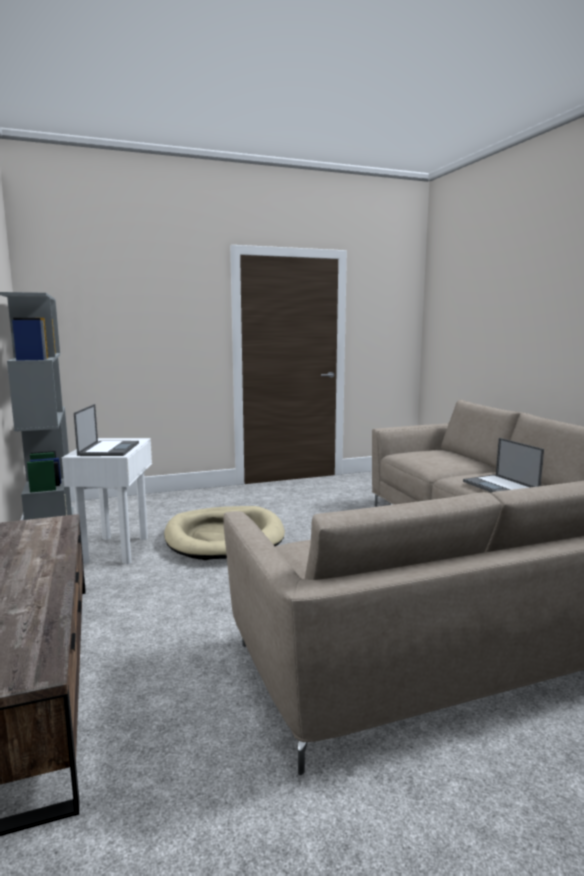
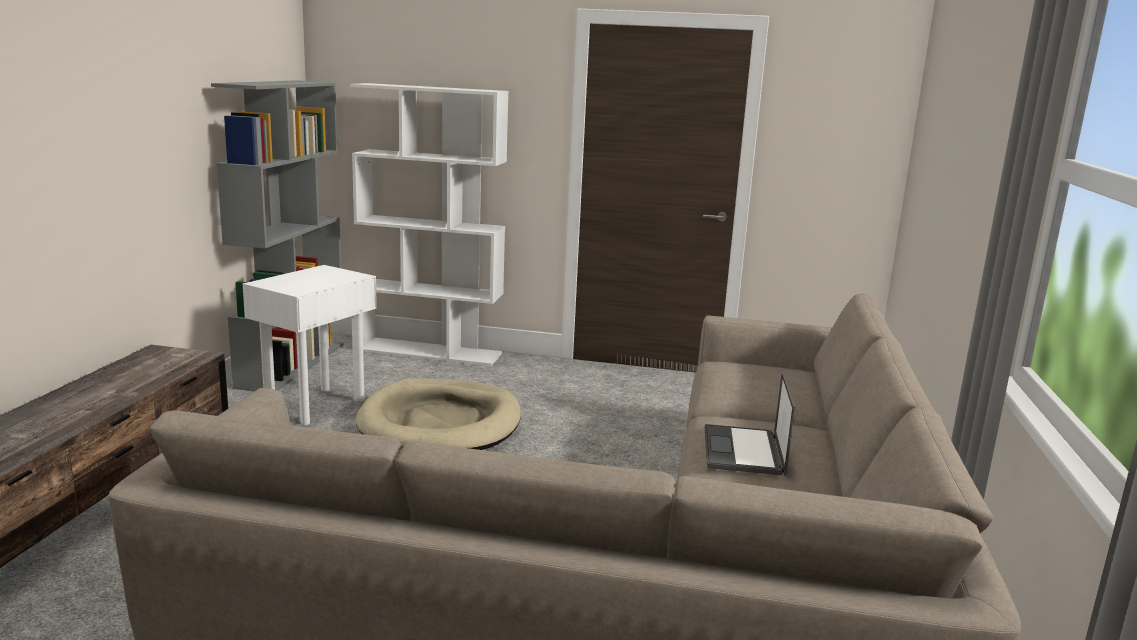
camera: 30 degrees right, 5 degrees up
laptop [74,404,139,456] -> none
none -> white bookcase [350,83,509,366]

